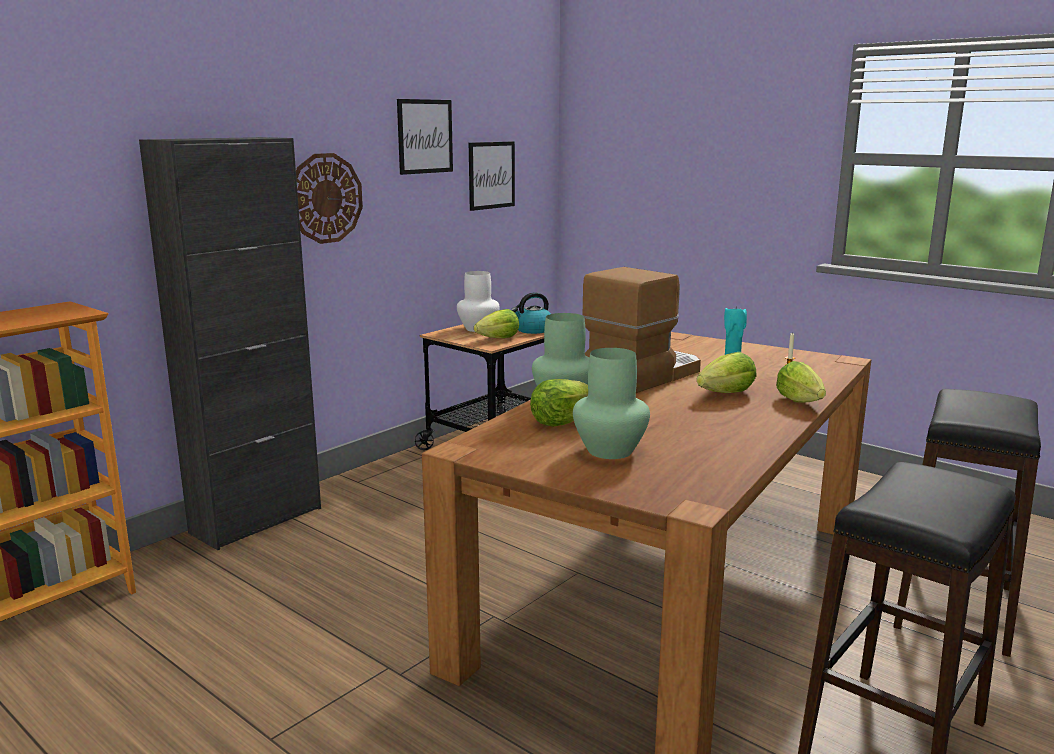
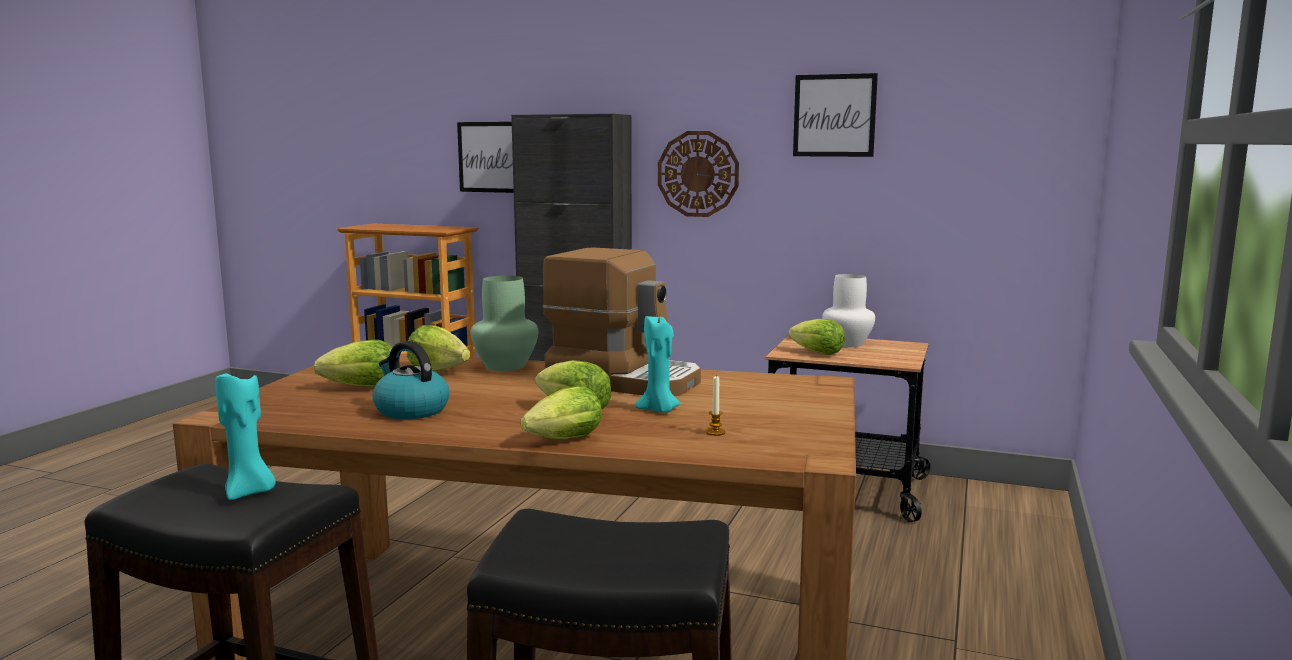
camera: 70 degrees right, 5 degrees down
picture [469,141,515,211] -> picture moved to [457,122,514,193]
kettle [511,292,551,334] -> kettle moved to [372,341,449,419]
green vase [573,348,650,459] -> lettuce [314,340,392,387]
none -> turquoise candle [215,372,276,500]

